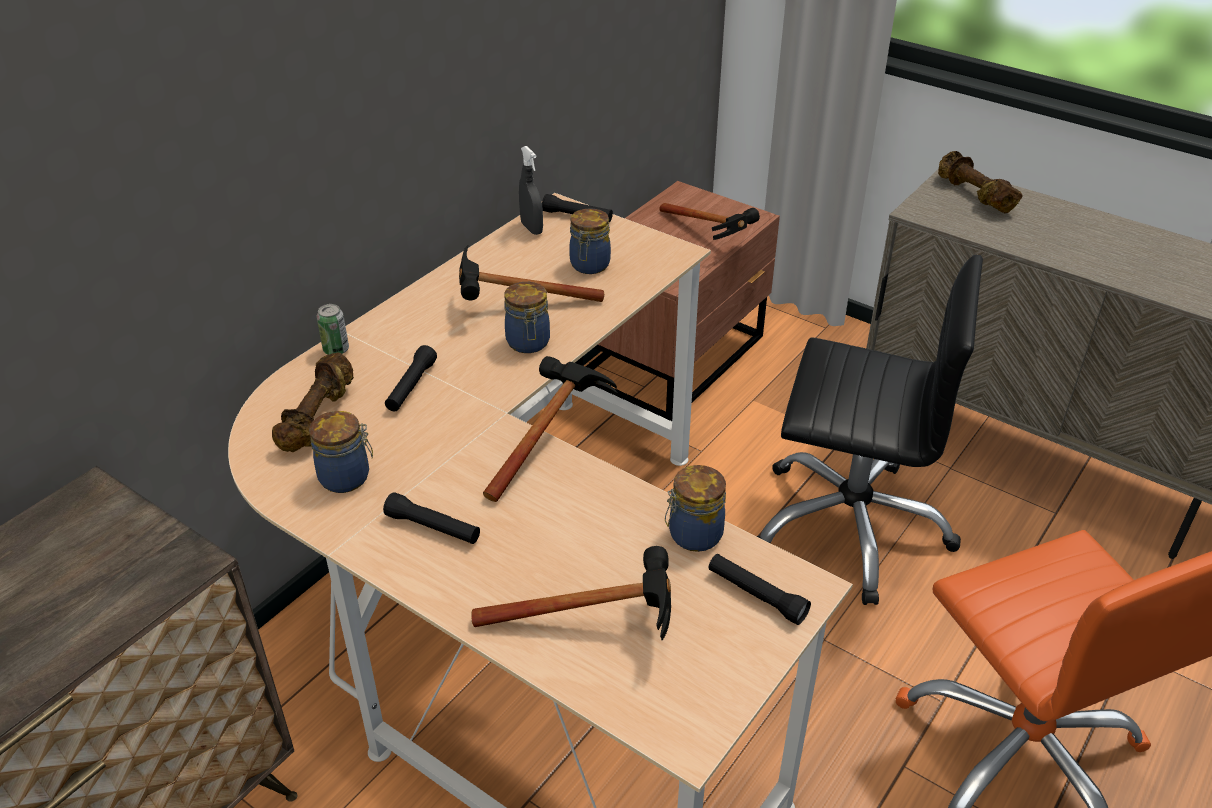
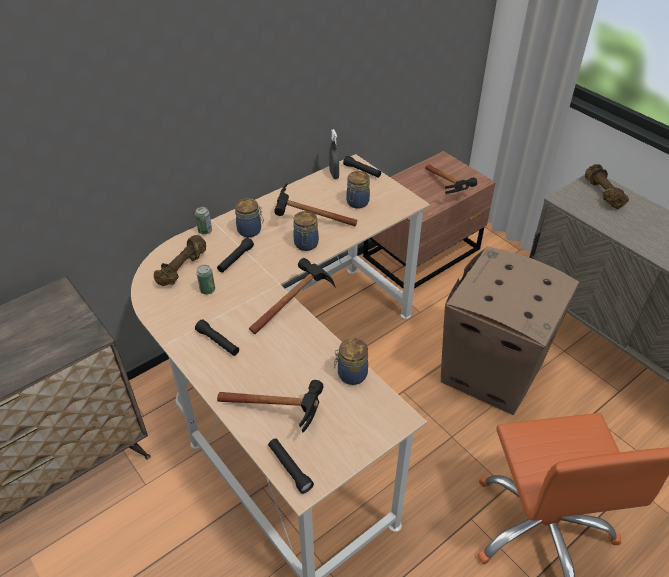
camera: 15 degrees right, 5 degrees up
jar [309,411,373,493] -> jar moved to [235,198,264,238]
black flashlight [709,554,811,625] -> black flashlight moved to [268,438,314,494]
black office chair [757,255,983,605] -> cardboard box [441,246,579,415]
none -> can [196,265,215,294]

